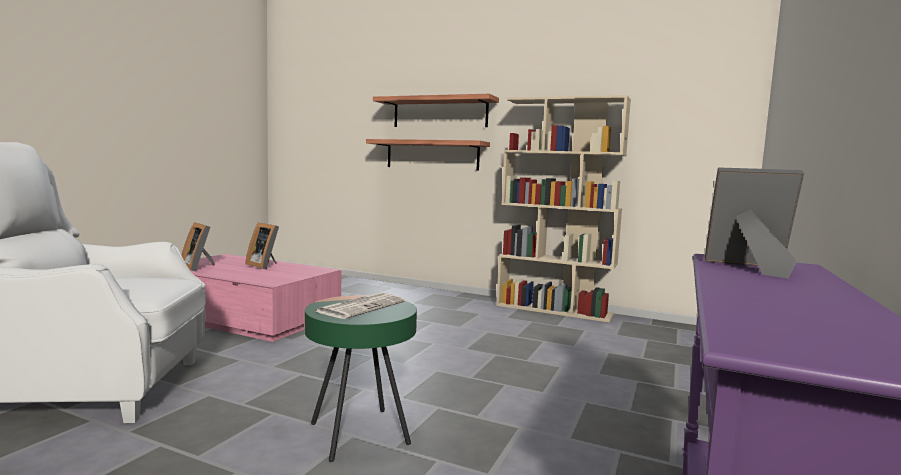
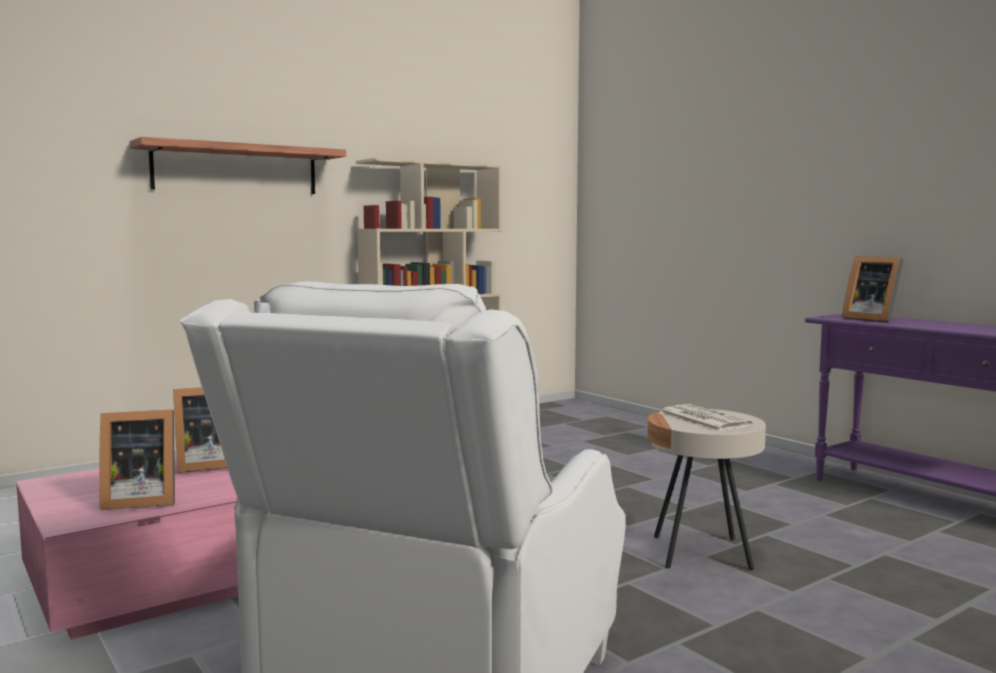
camera: 60 degrees left, 0 degrees up
green side table [305,295,417,462] -> beige side table [647,409,766,570]
shelf [366,139,490,171] -> none
picture frame [705,167,804,278] -> picture frame turned 90 degrees counterclockwise [842,256,904,323]

